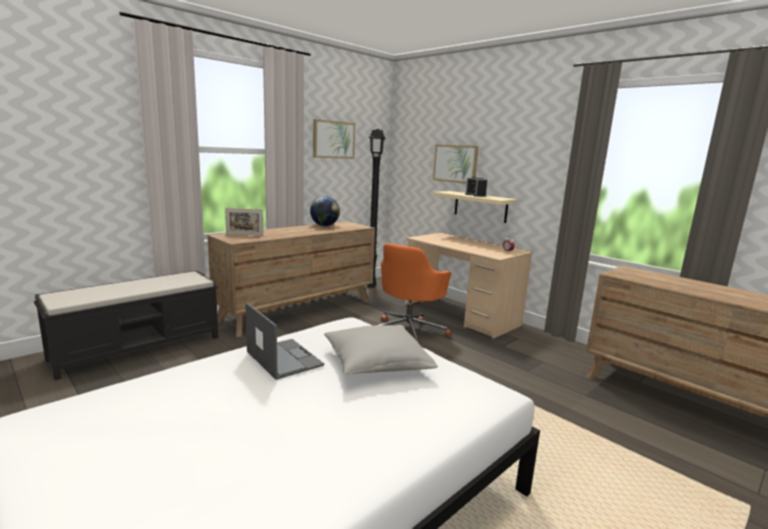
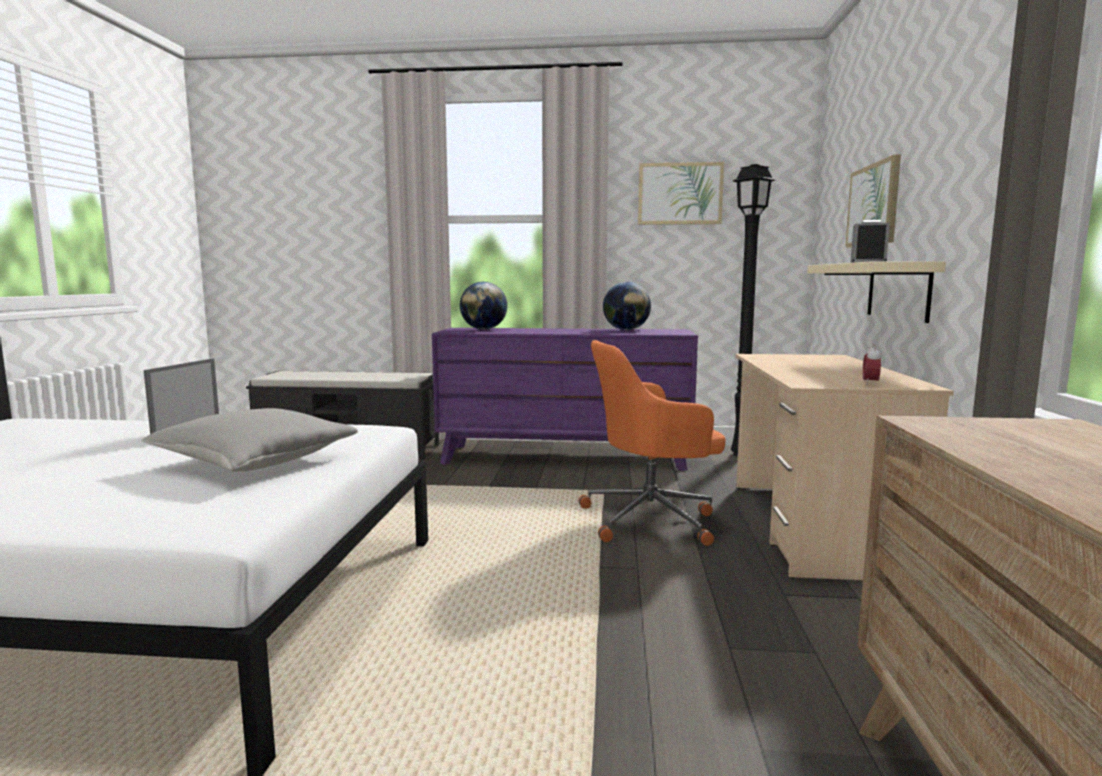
camera: 50 degrees right, 5 degrees down
brown dresser [208,221,375,337] -> purple dresser [432,328,698,471]
picture frame [225,208,263,236] -> globe [460,282,507,330]

